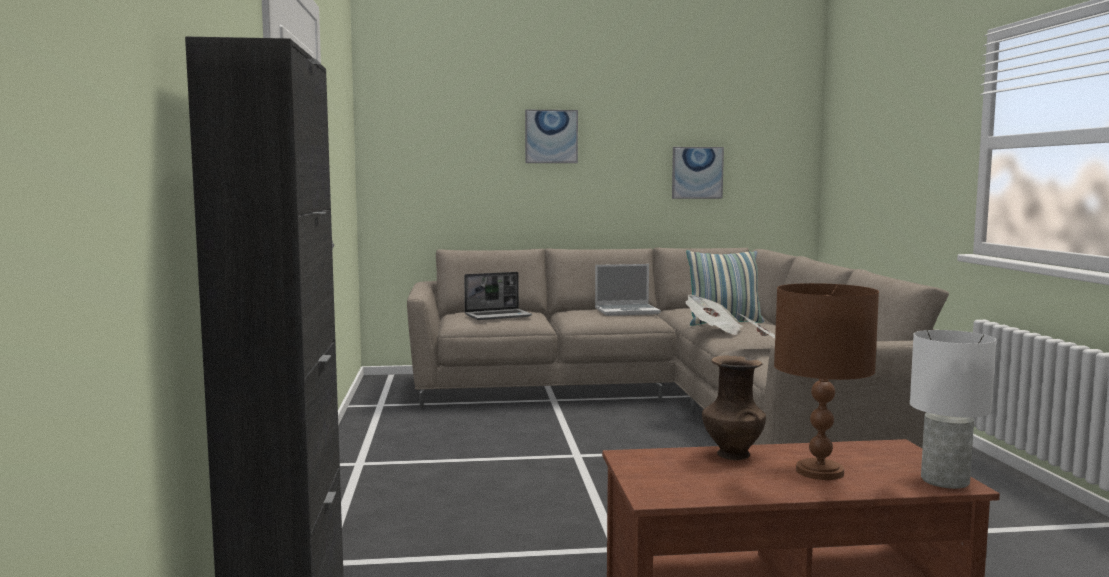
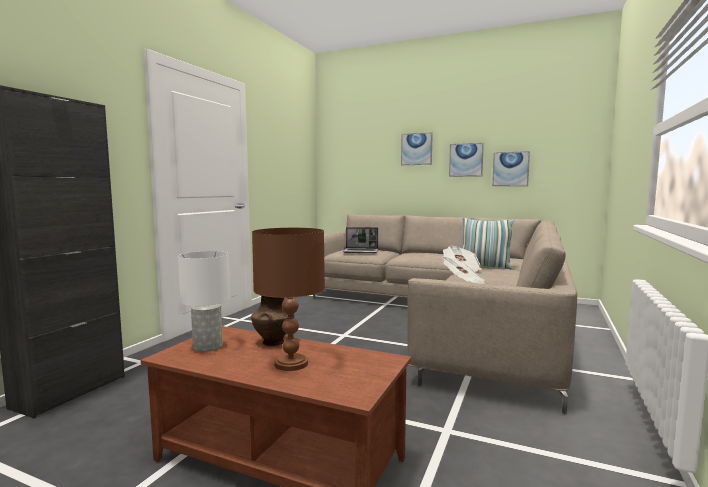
camera: 30 degrees right, 0 degrees up
laptop [595,264,661,316] -> none
white table lamp [910,330,996,489] -> white table lamp moved to [178,251,230,352]
none -> picture [449,143,484,177]

